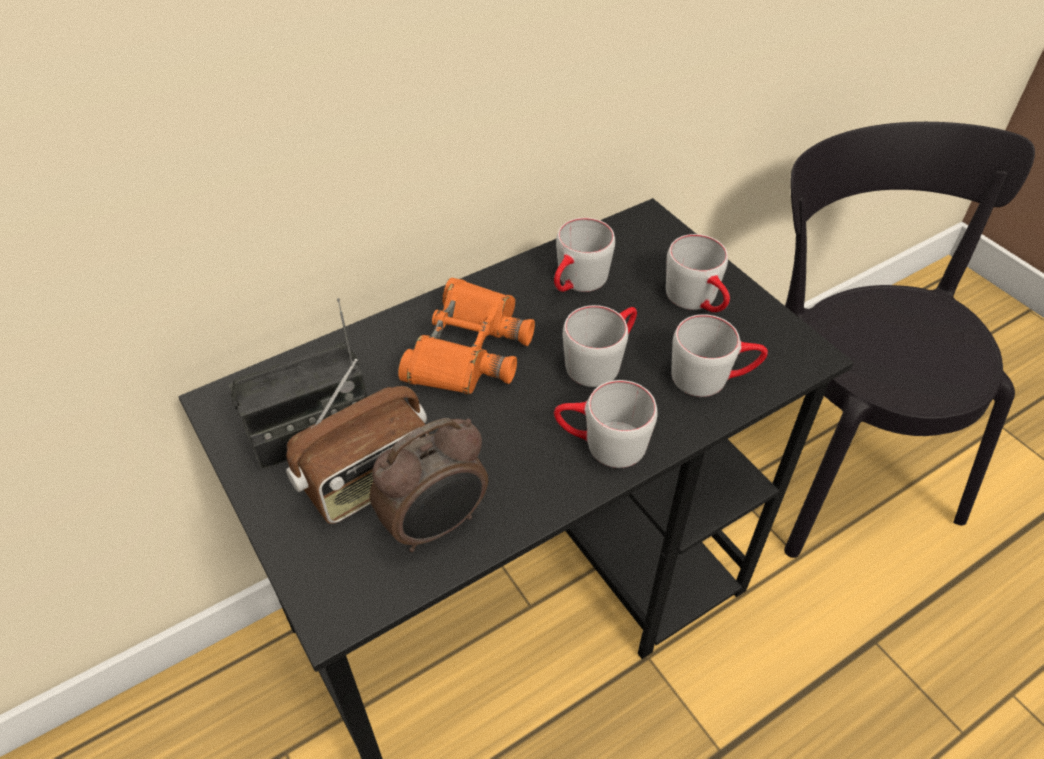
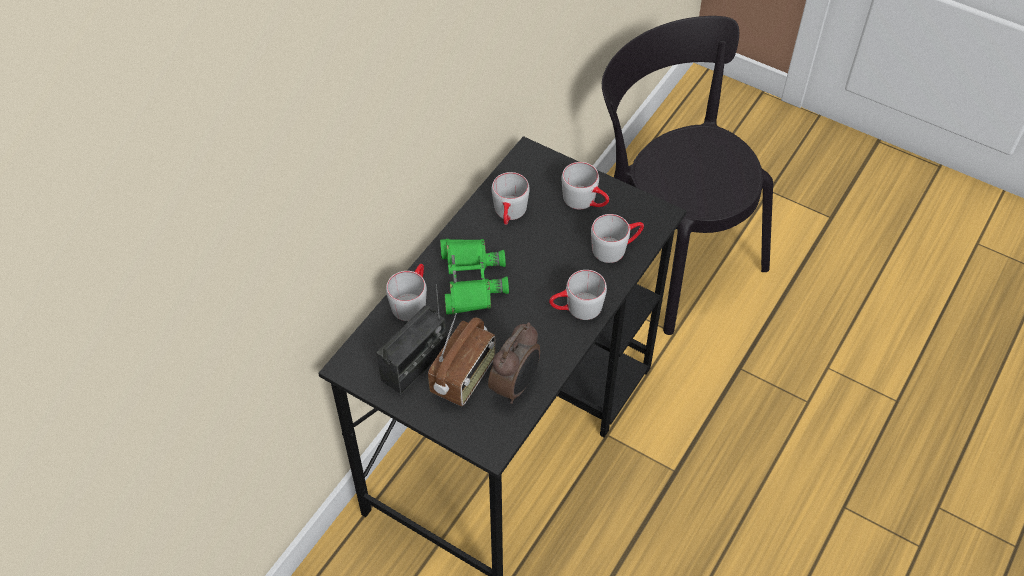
camera: 25 degrees left, 5 degrees up
orange binoculars [398,278,535,395] -> green binoculars [440,239,509,315]
grey mug [563,305,637,387] -> grey mug moved to [386,264,427,321]

